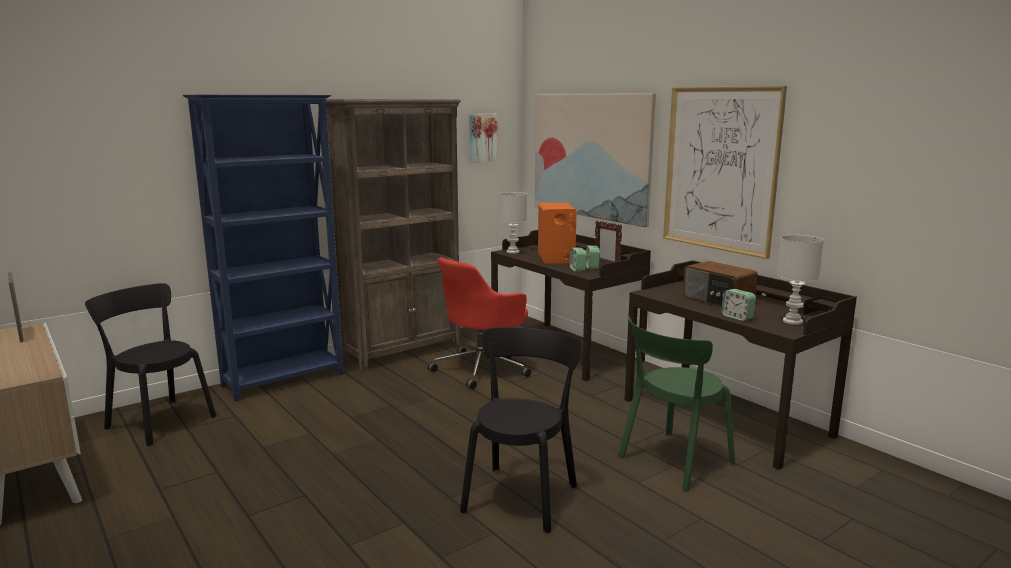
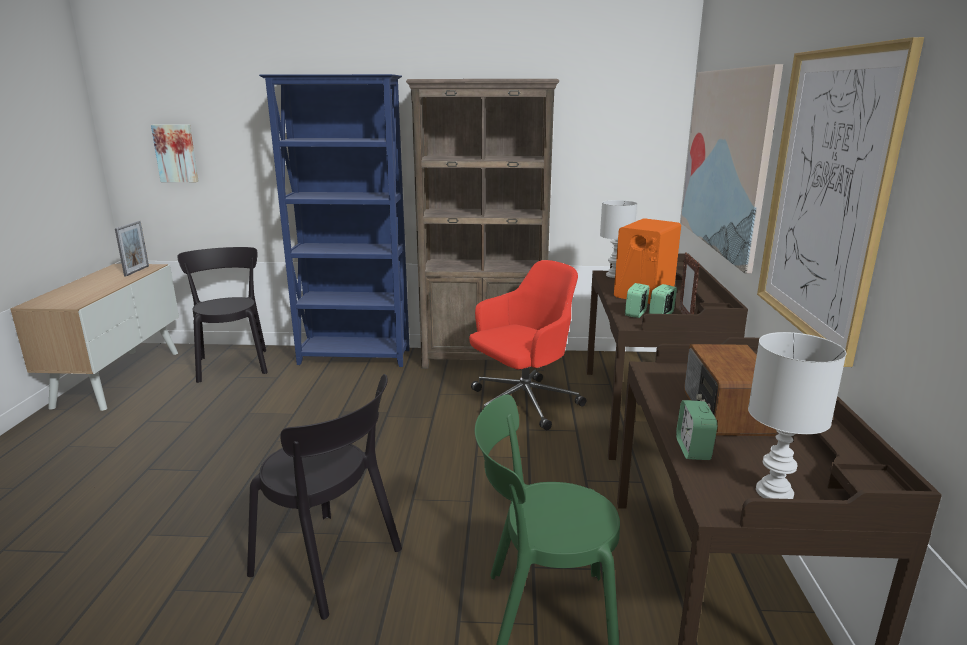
camera: 40 degrees right, 5 degrees up
red office chair [428,257,531,389] -> red office chair turned 150 degrees clockwise [469,260,586,430]
black chair [460,327,583,533] -> black chair turned 60 degrees clockwise [247,374,402,620]
picture [469,114,498,163] -> picture moved to [151,125,199,182]

